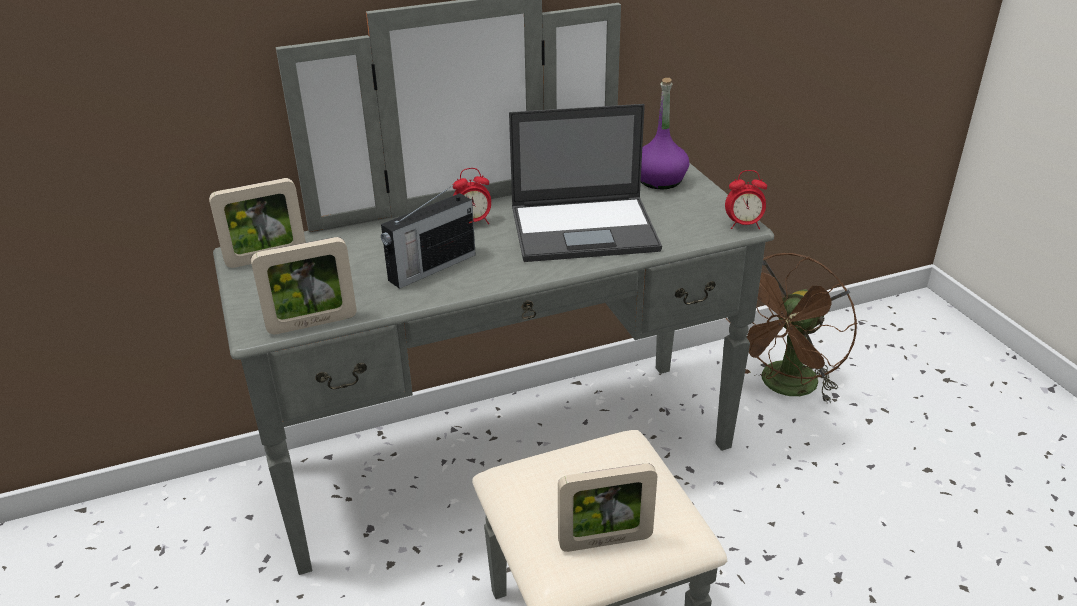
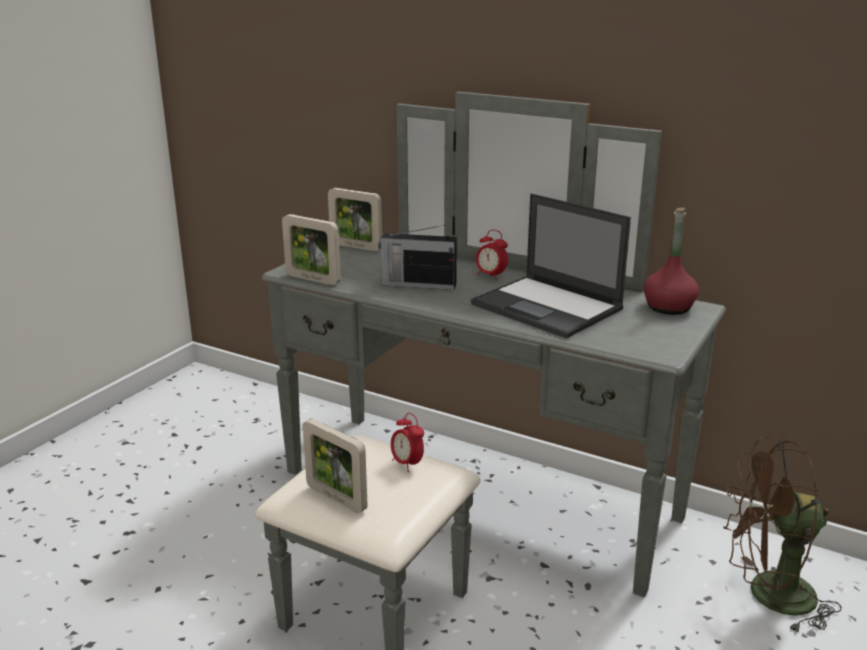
camera: 50 degrees right, 10 degrees down
purple bottle [641,78,689,189] -> red bottle [643,207,699,315]
alarm clock [725,170,767,229] -> alarm clock moved to [391,413,424,472]

